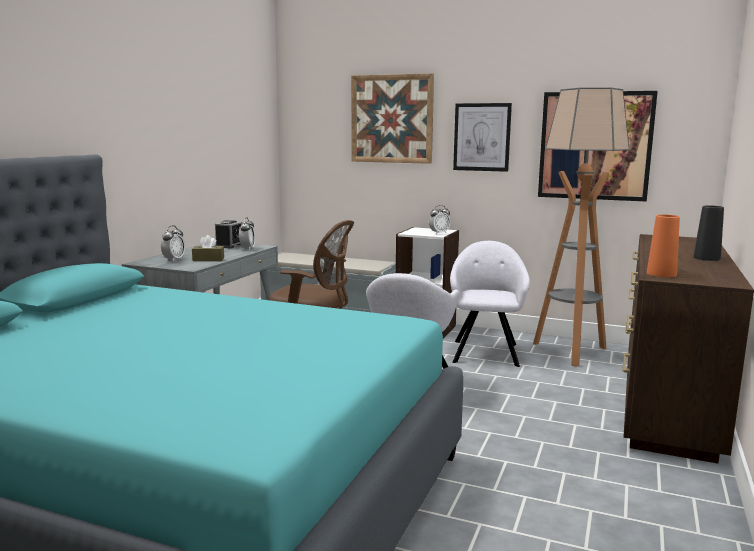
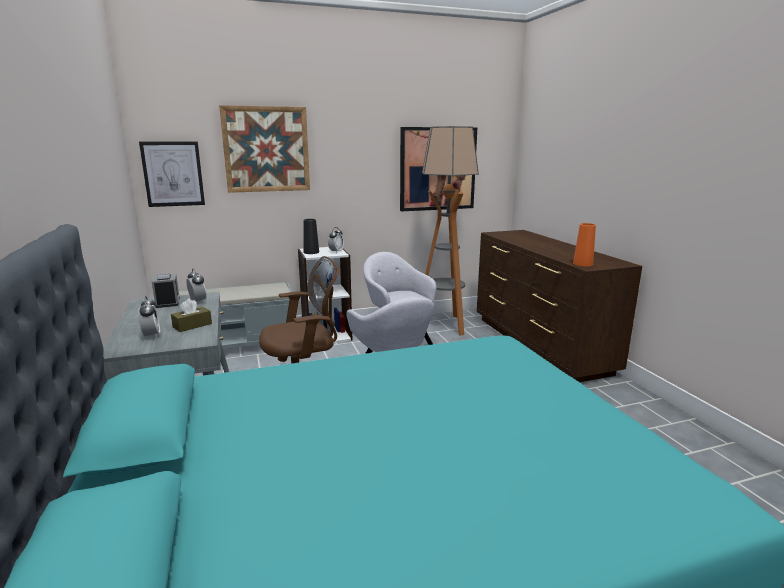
camera: 40 degrees left, 5 degrees up
picture [453,103,512,172] -> picture moved to [139,141,205,207]
black vase [693,205,724,261] -> black vase moved to [303,219,319,254]

